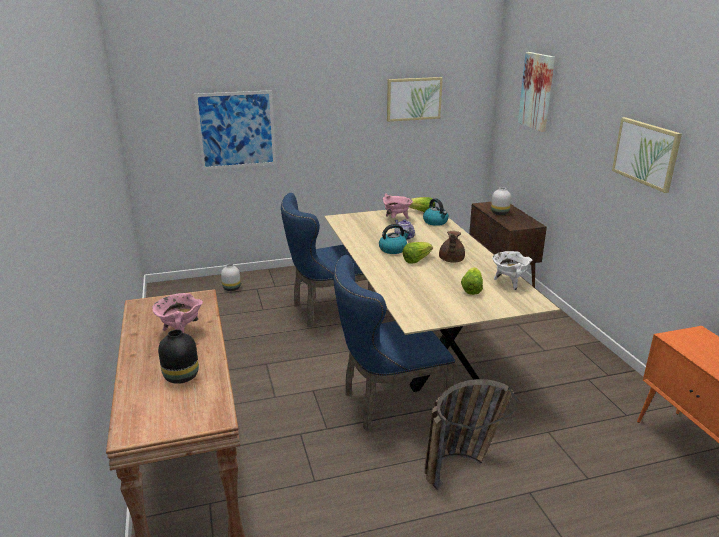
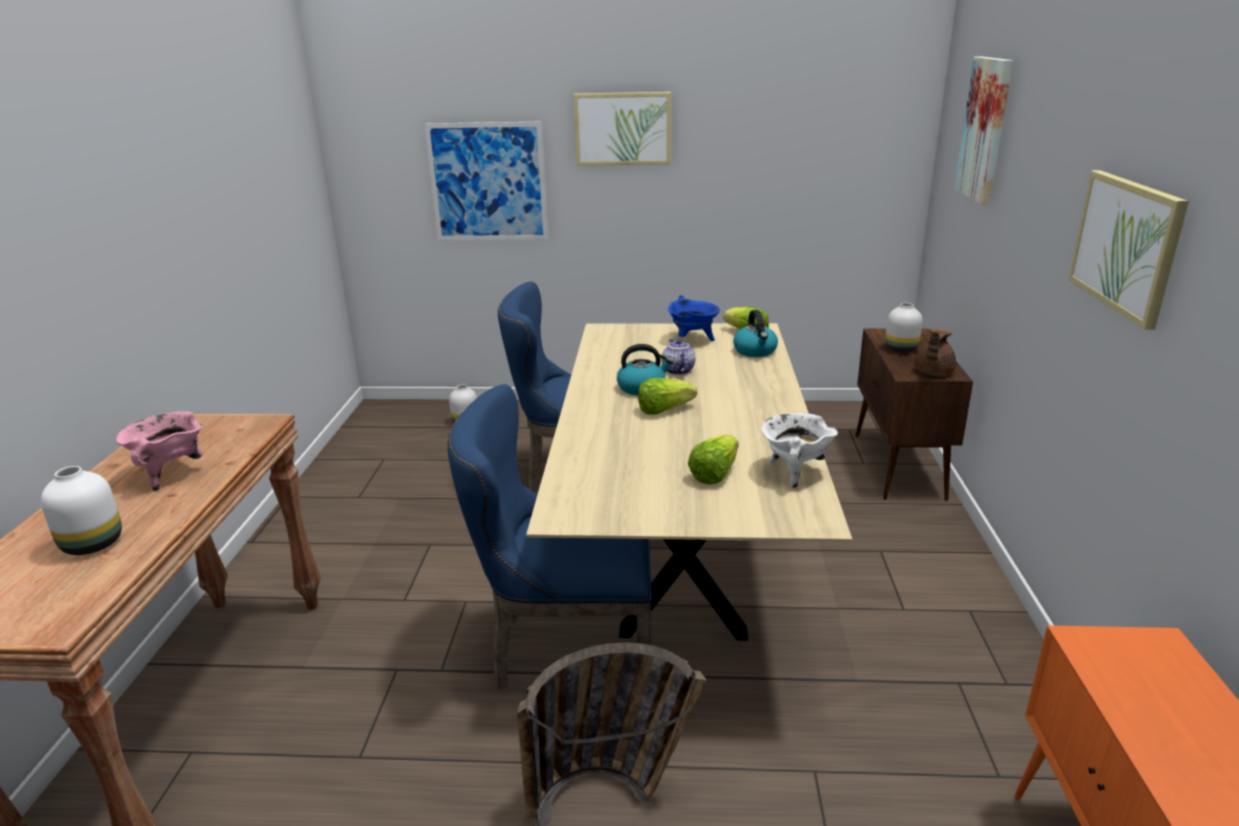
camera: 20 degrees right, 0 degrees up
black vase [158,330,199,384] -> white vase [41,466,122,555]
pink cooking pot [382,193,413,219] -> blue cooking pot [668,295,720,341]
picture [387,77,443,122] -> picture moved to [573,92,671,166]
brown teapot [439,231,465,262] -> brown teapot moved to [915,328,956,376]

